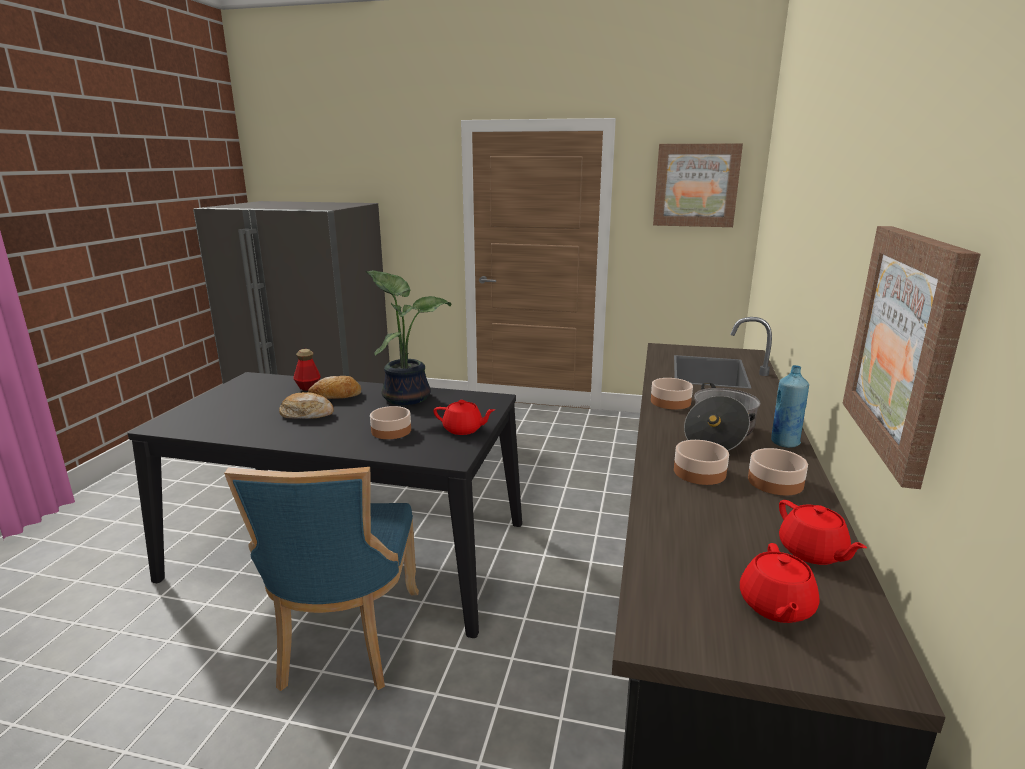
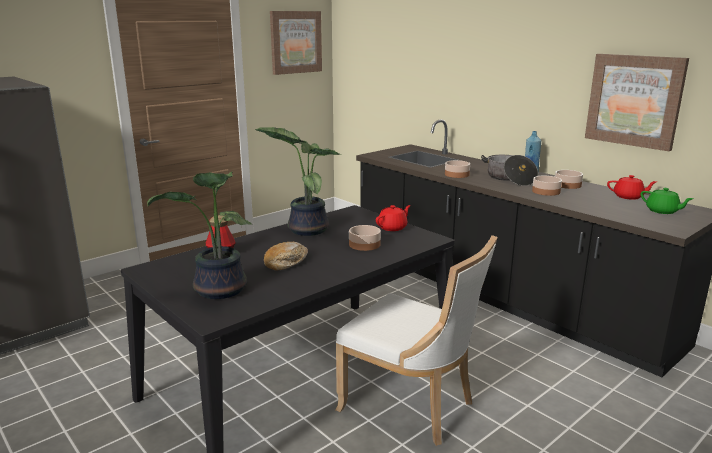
camera: 55 degrees left, 0 degrees up
blue chair [224,467,419,691] -> white chair [336,235,498,446]
bread [308,376,361,399] -> none
red teapot [740,543,820,623] -> green teapot [641,188,693,214]
none -> potted plant [147,171,252,299]

